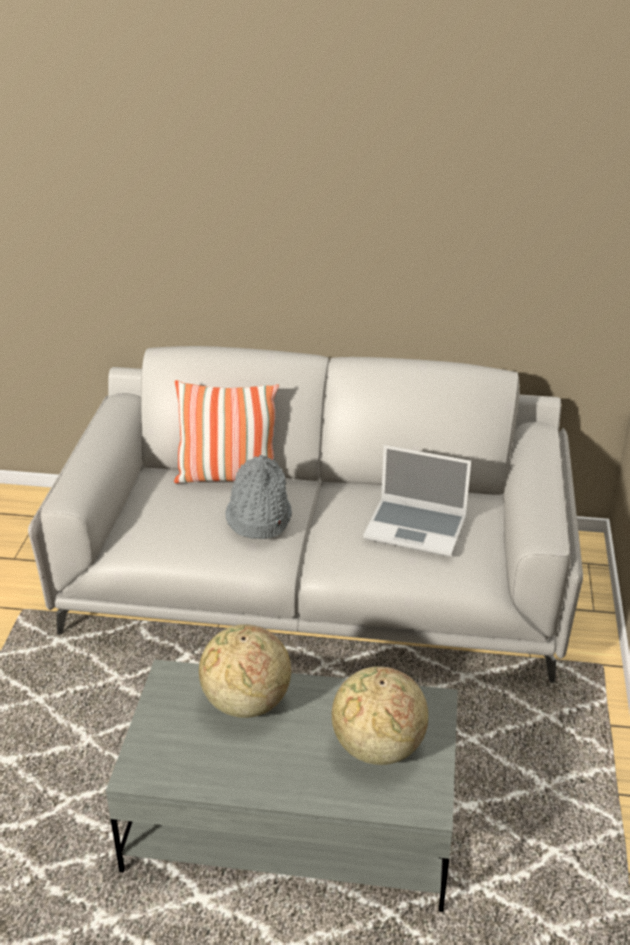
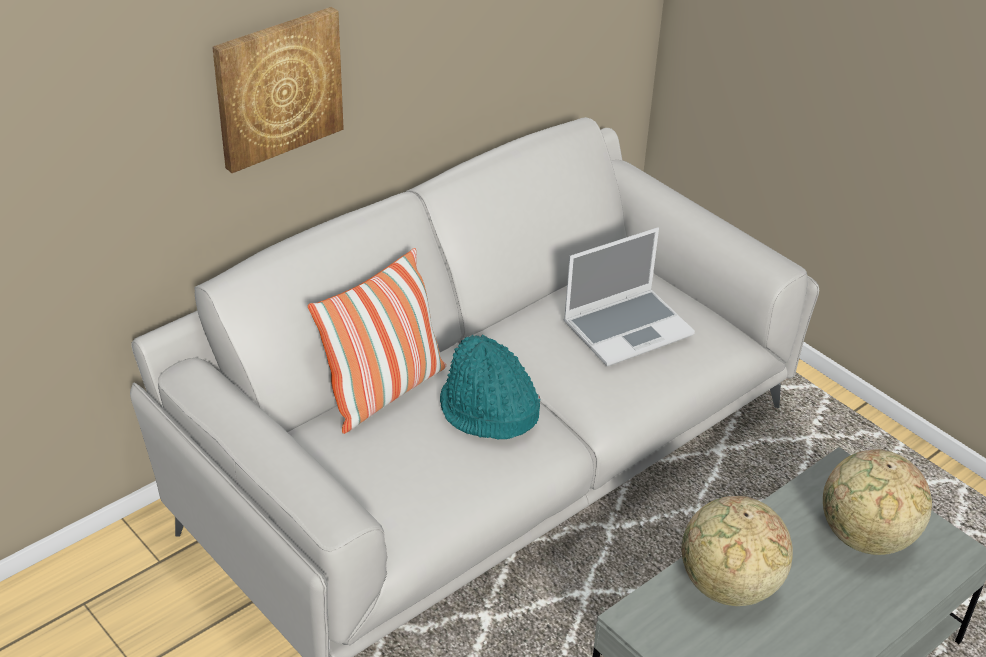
camera: 50 degrees left, 5 degrees up
grey hat [225,455,292,539] -> turquoise hat [440,334,540,439]
none -> picture [212,7,344,173]

